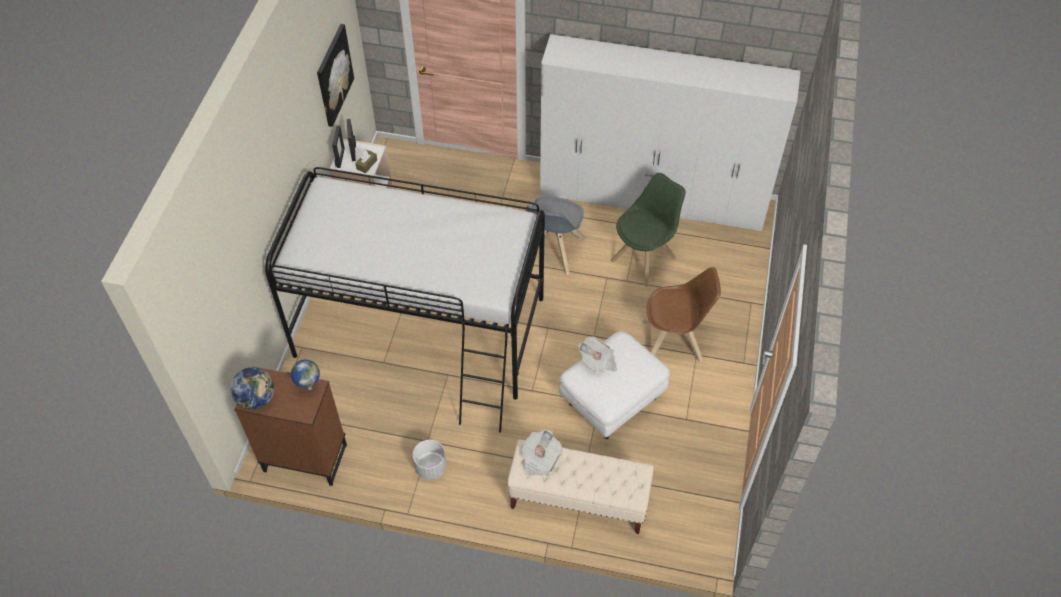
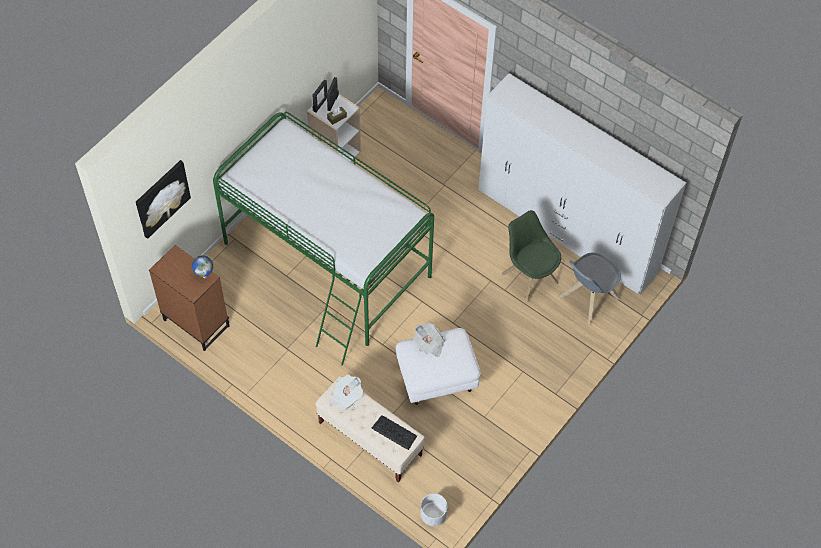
camera: 25 degrees right, 5 degrees up
globe [230,367,274,410] -> none
black bed [265,167,545,433] -> green bed [213,112,434,365]
picture [317,24,354,127] -> picture moved to [136,160,191,239]
white planter [413,440,446,480] -> white planter moved to [421,494,448,526]
grey chair [526,196,585,275] -> grey chair moved to [559,252,621,324]
green chair [611,173,685,286] -> green chair turned 105 degrees counterclockwise [502,210,561,304]
brown chair [641,267,721,362] -> none
none -> keyboard [372,415,417,450]

